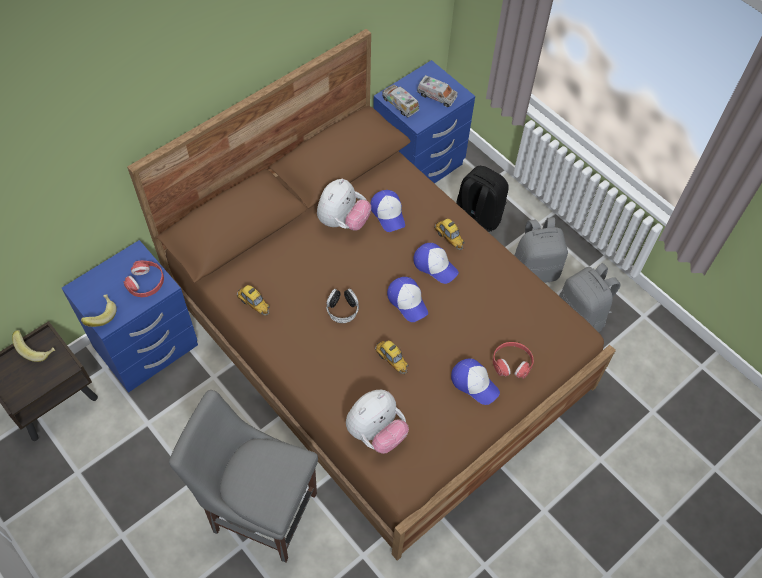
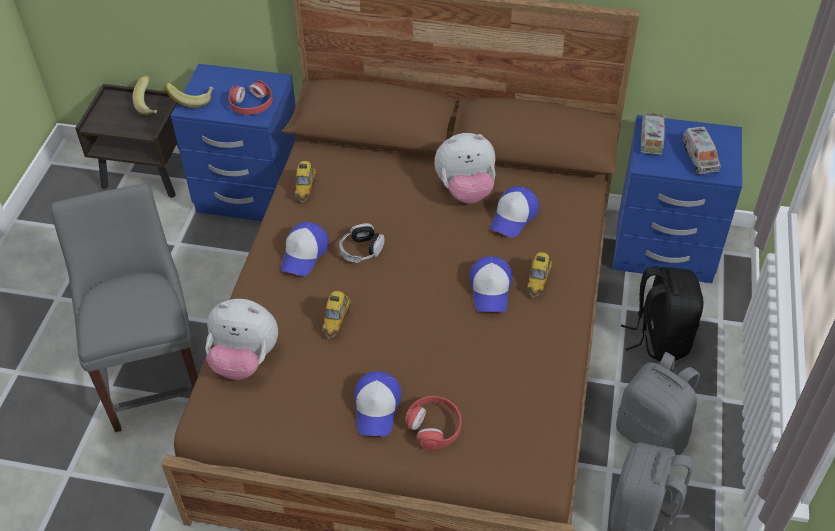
camera: 55 degrees right, 10 degrees down
cap [387,277,428,322] -> cap moved to [281,222,329,276]

